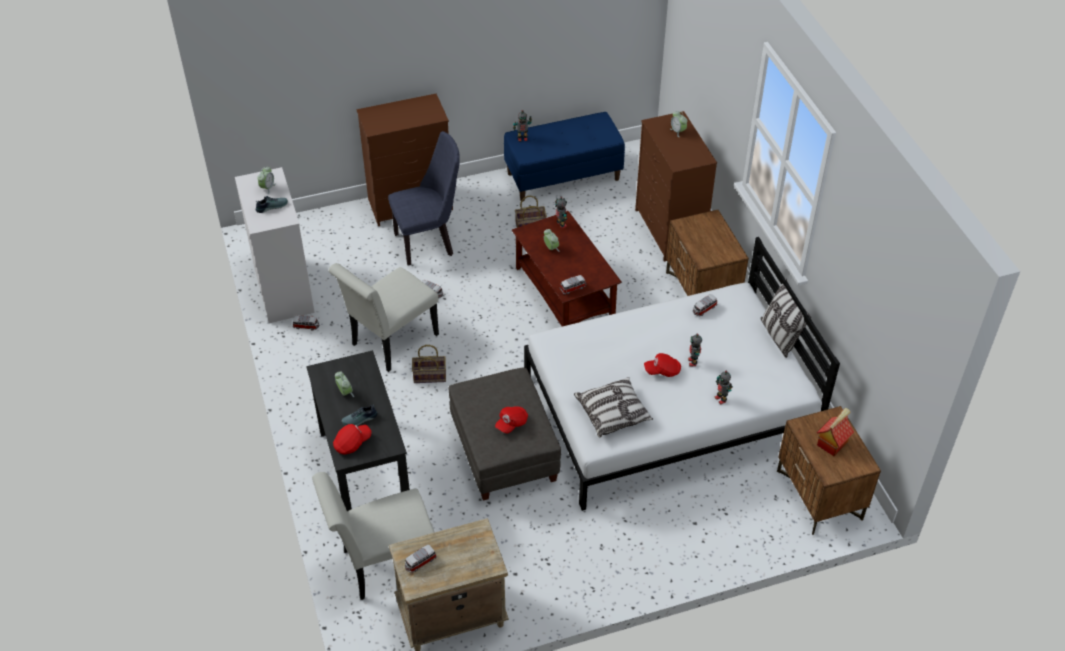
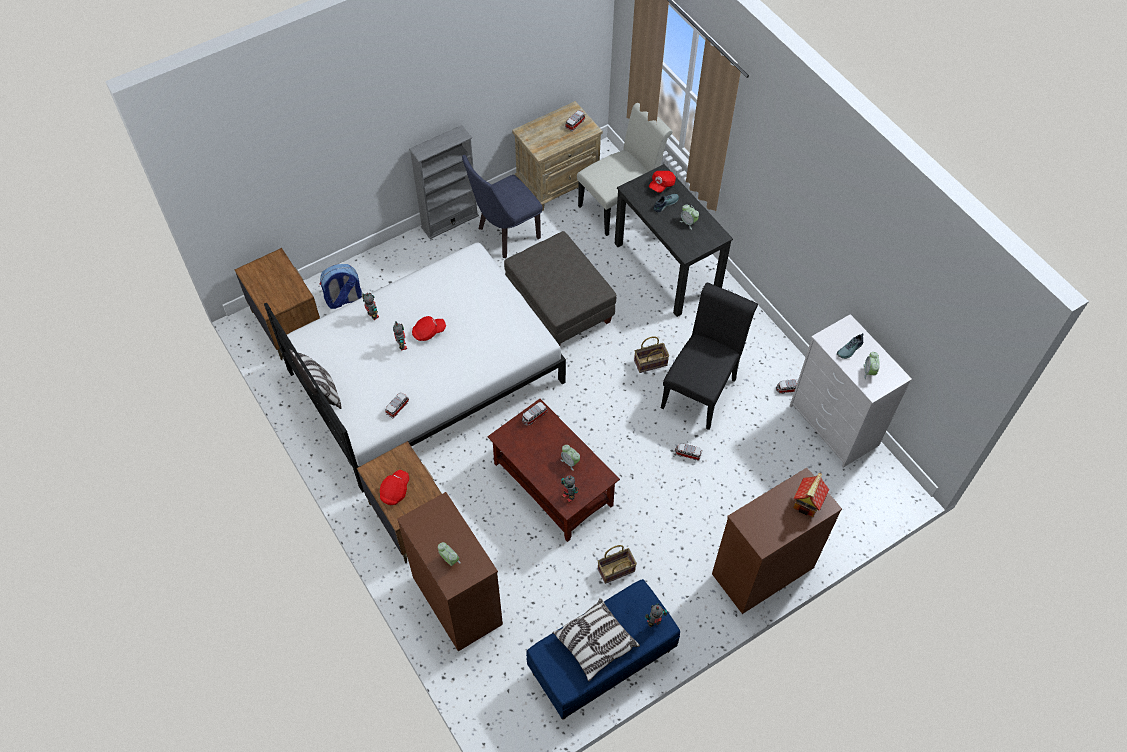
camera: 165 degrees right, 10 degrees up
white chair [328,263,439,372] -> black chair [661,283,758,430]
blue chair [388,131,460,266] -> blue chair moved to [462,155,543,258]
red cap [495,406,528,433] -> red cap moved to [380,470,409,505]
pillow [574,377,653,437] -> pillow moved to [552,598,640,681]
toy house [817,408,854,456] -> toy house moved to [793,473,829,517]
none -> backpack [320,264,362,309]
none -> grey bookcase [409,125,479,239]

